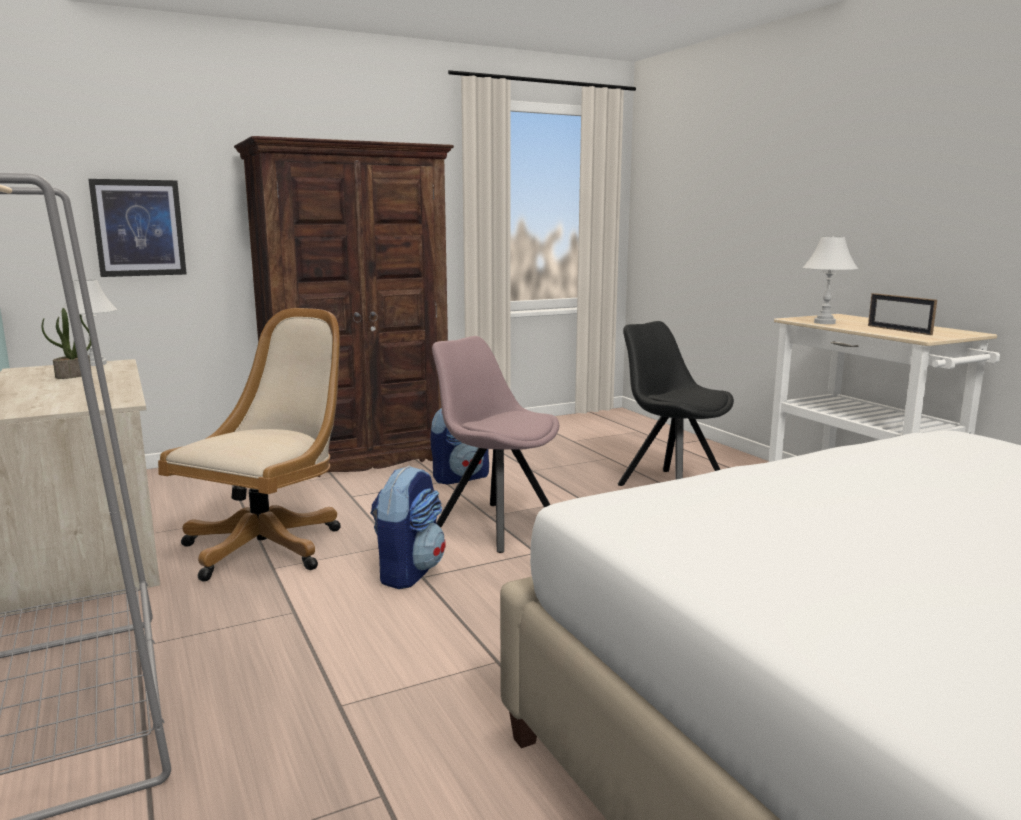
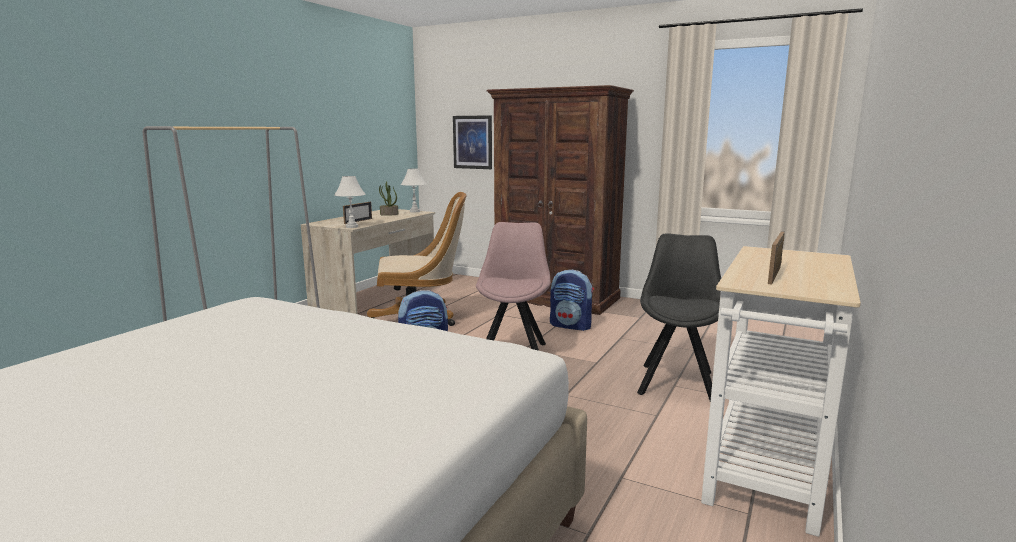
camera: 55 degrees right, 0 degrees up
white table lamp [803,236,858,324] -> white table lamp moved to [334,176,366,228]
none -> picture frame [343,202,372,224]

